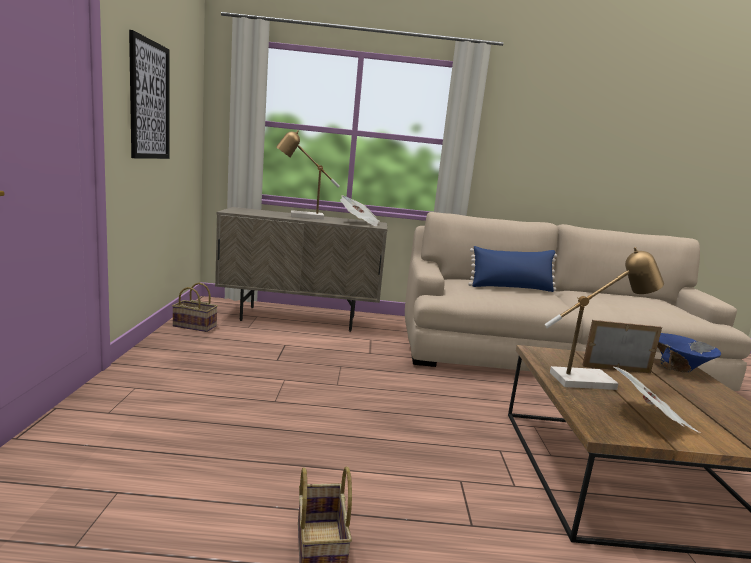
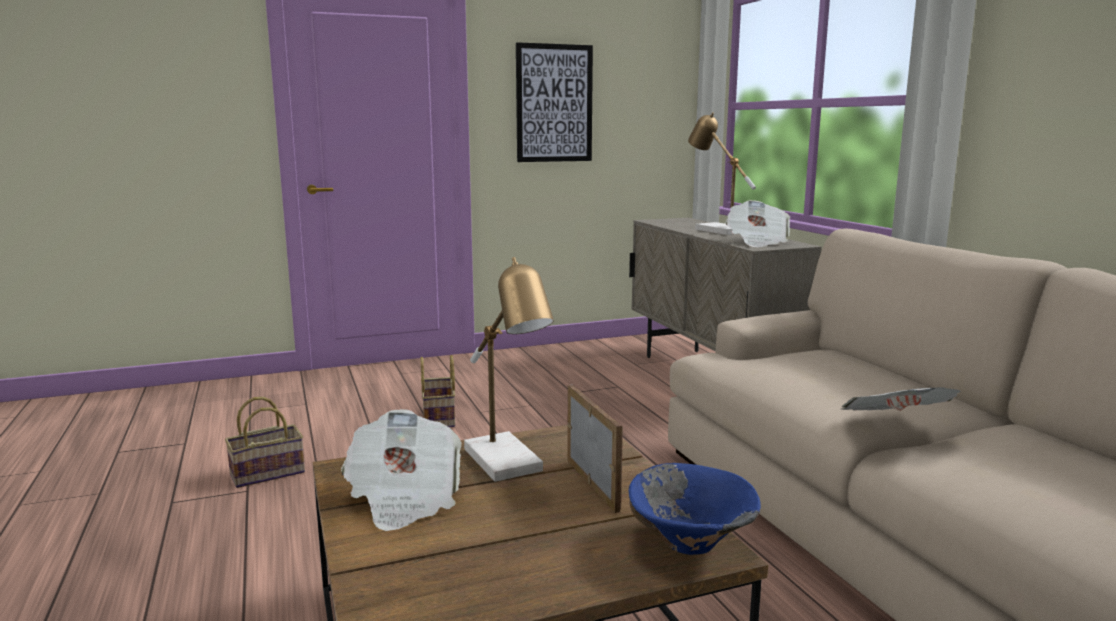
camera: 70 degrees right, 0 degrees up
basket [172,283,218,332] -> basket moved to [420,355,455,427]
blue pillow [468,246,557,292] -> none
none -> newspaper [841,387,961,411]

